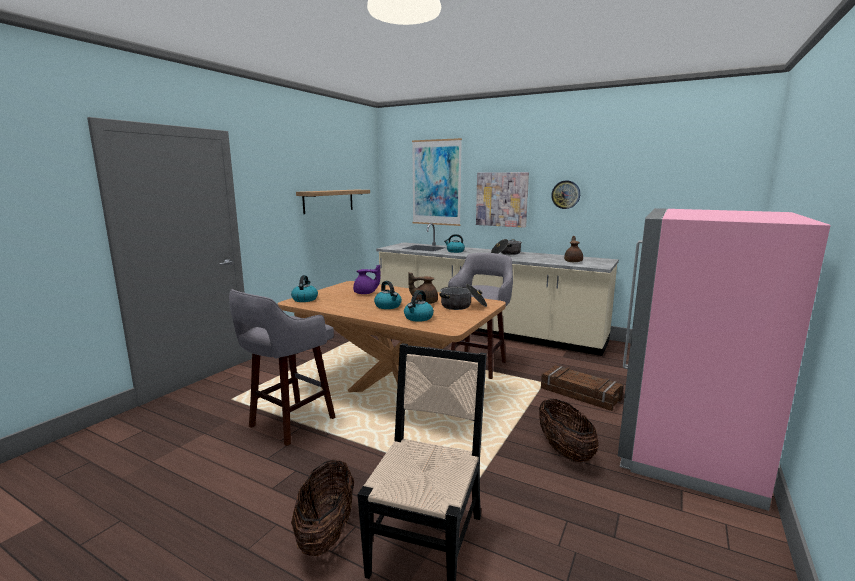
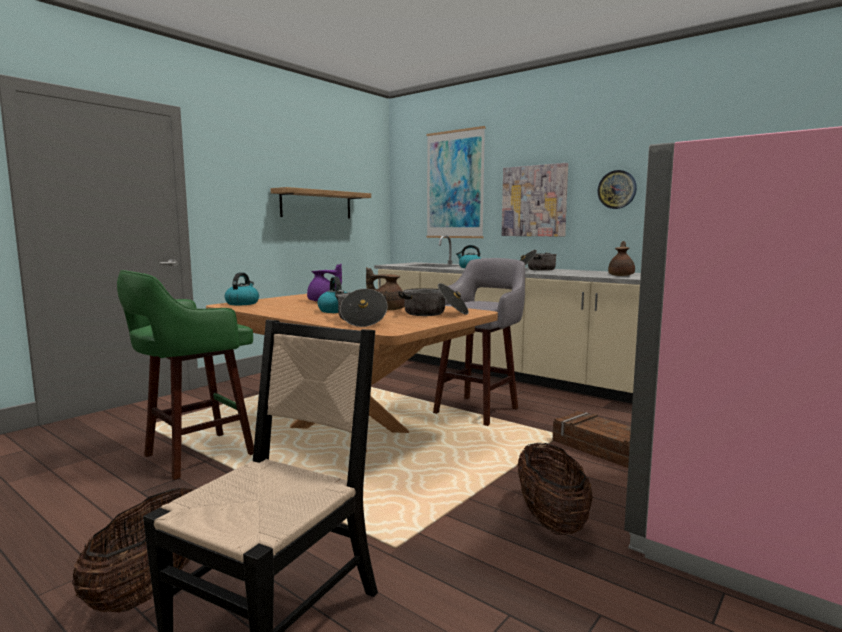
camera: 10 degrees right, 5 degrees down
grey stool [229,289,336,446] -> green stool [117,270,254,480]
kettle [404,290,434,322] -> cooking pot [335,289,387,327]

